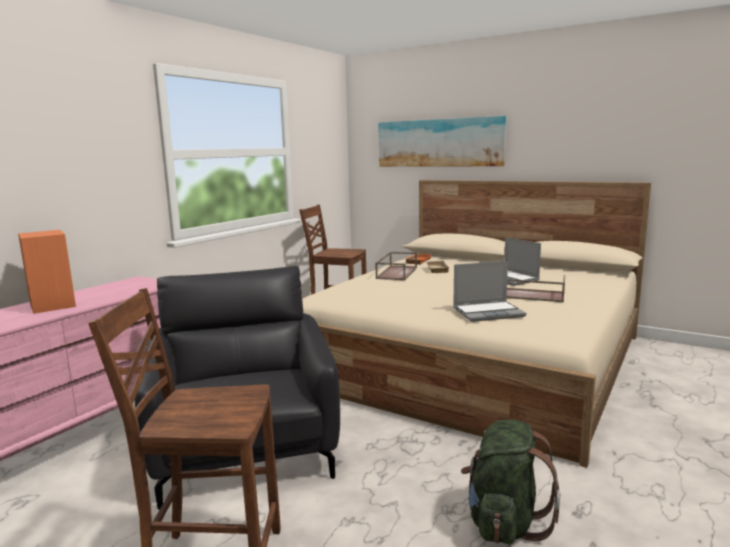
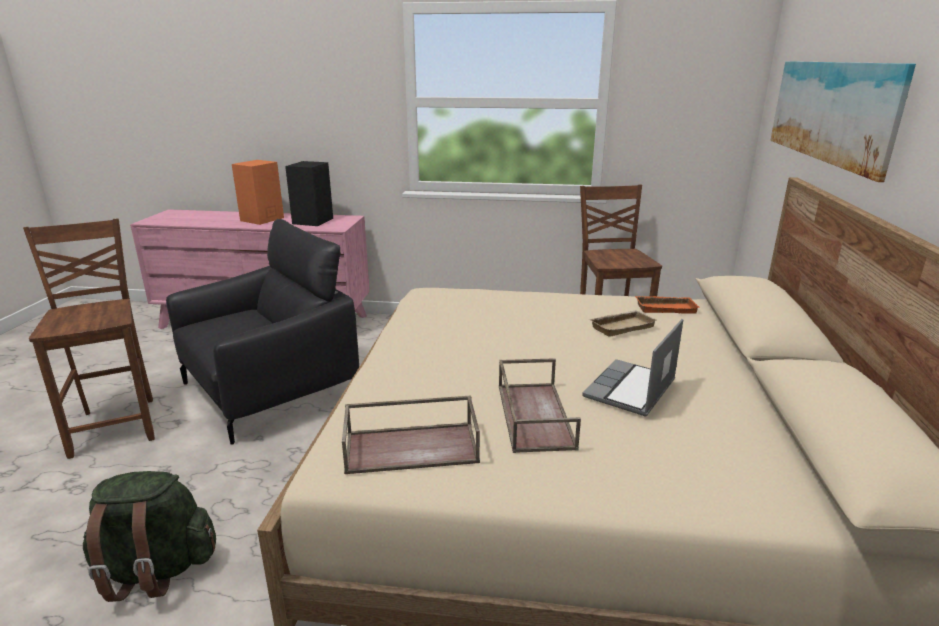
camera: 65 degrees right, 10 degrees up
brown tray [375,252,417,280] -> brown tray moved to [342,396,480,474]
laptop [453,261,527,322] -> none
none -> black speaker [285,161,333,226]

